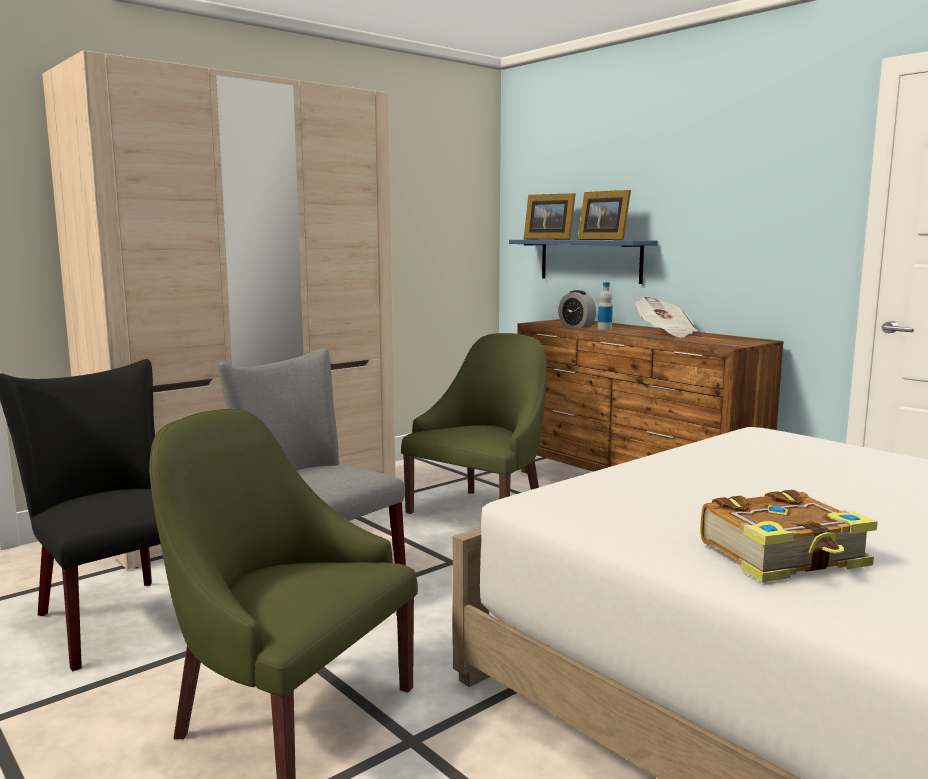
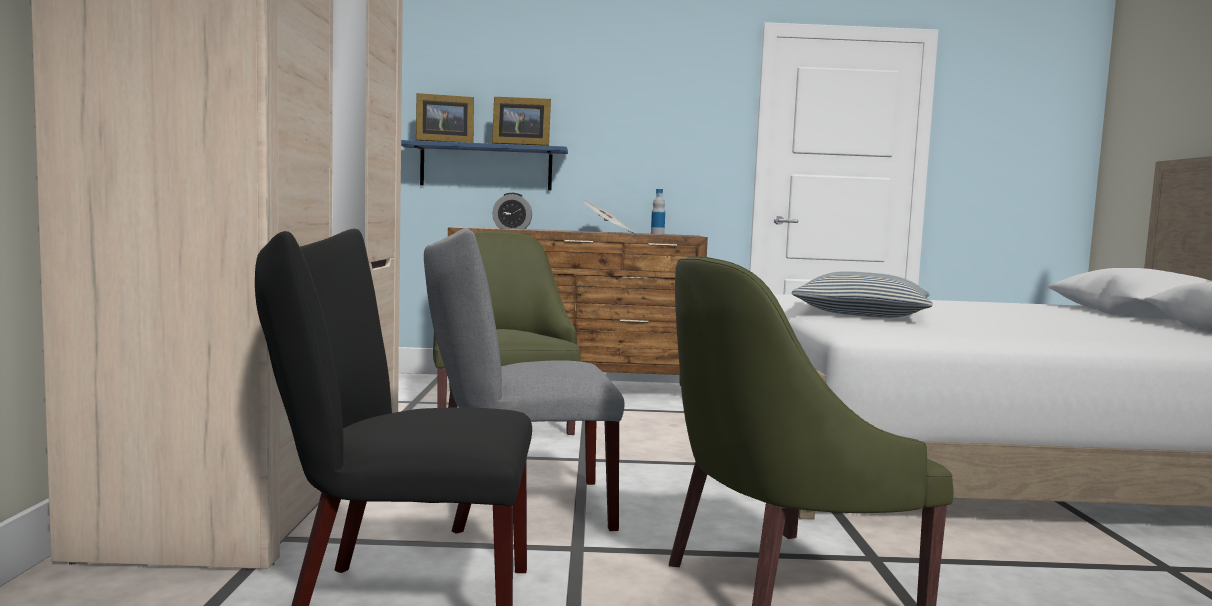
camera: 50 degrees left, 5 degrees down
bottle [598,282,613,330] -> bottle moved to [651,189,665,235]
book [701,490,878,582] -> none
none -> pillow [792,271,933,318]

